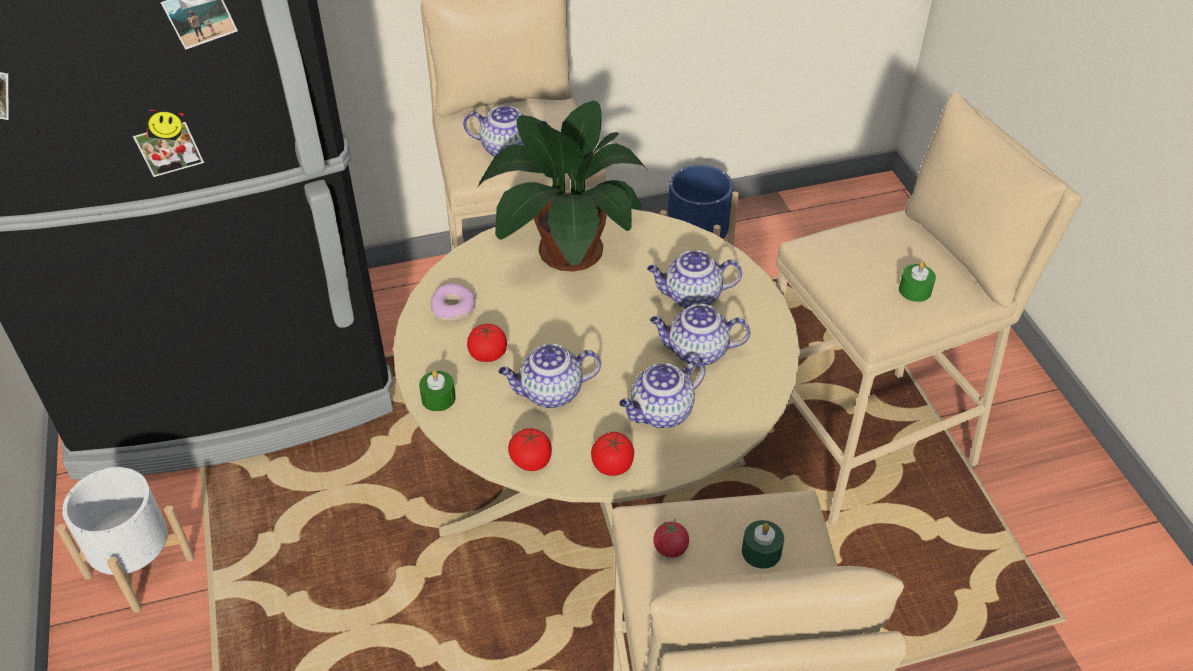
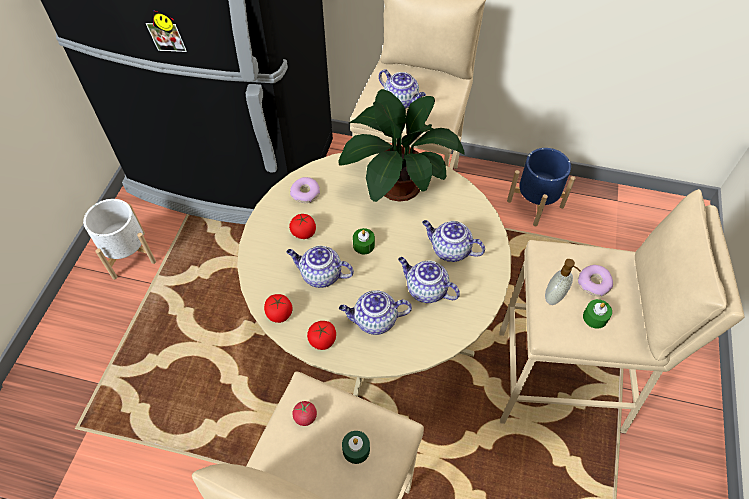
camera: 30 degrees right, 10 degrees up
green candle [419,370,456,411] -> green candle moved to [353,228,375,254]
none -> soap dispenser [545,259,581,305]
none -> donut [578,265,613,296]

